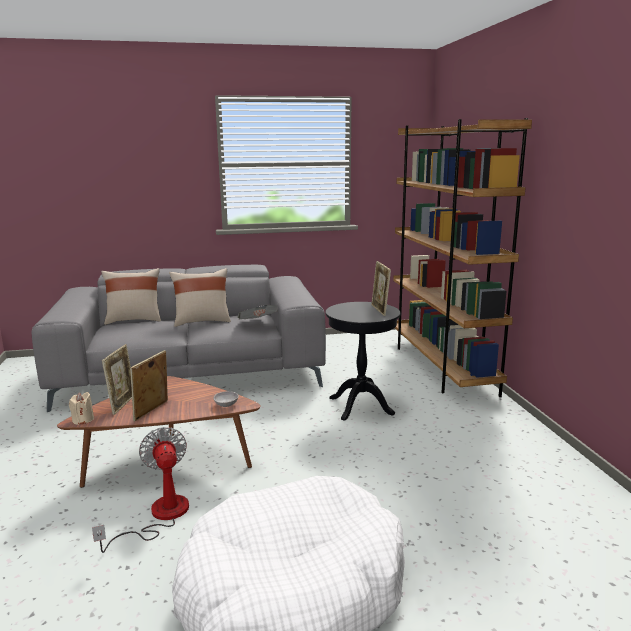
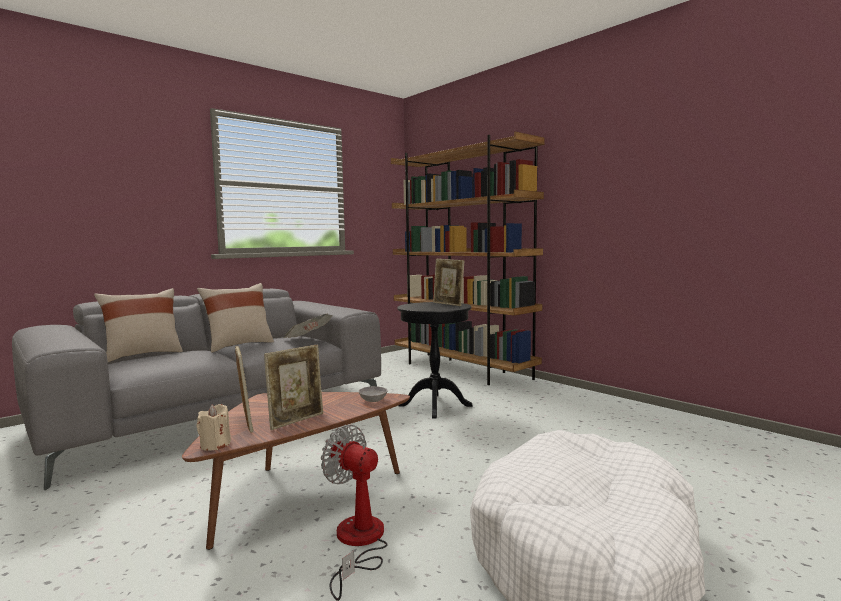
camera: 30 degrees left, 10 degrees down
picture frame [130,350,168,421] -> picture frame turned 135 degrees counterclockwise [264,345,323,430]

